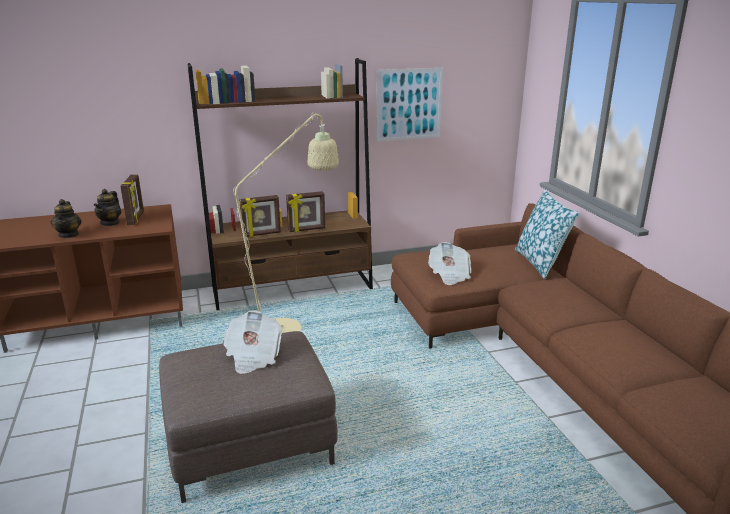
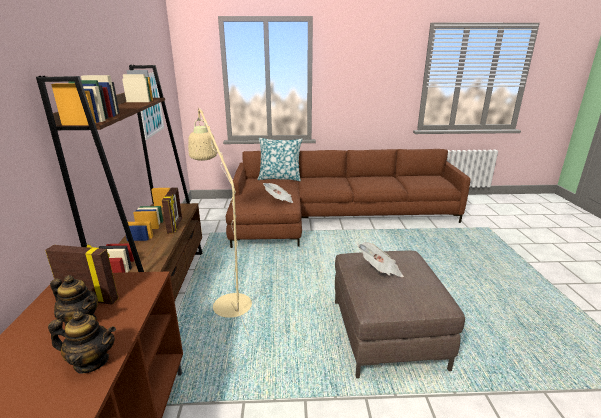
camera: 75 degrees left, 0 degrees up
picture frame [239,195,281,237] -> none

